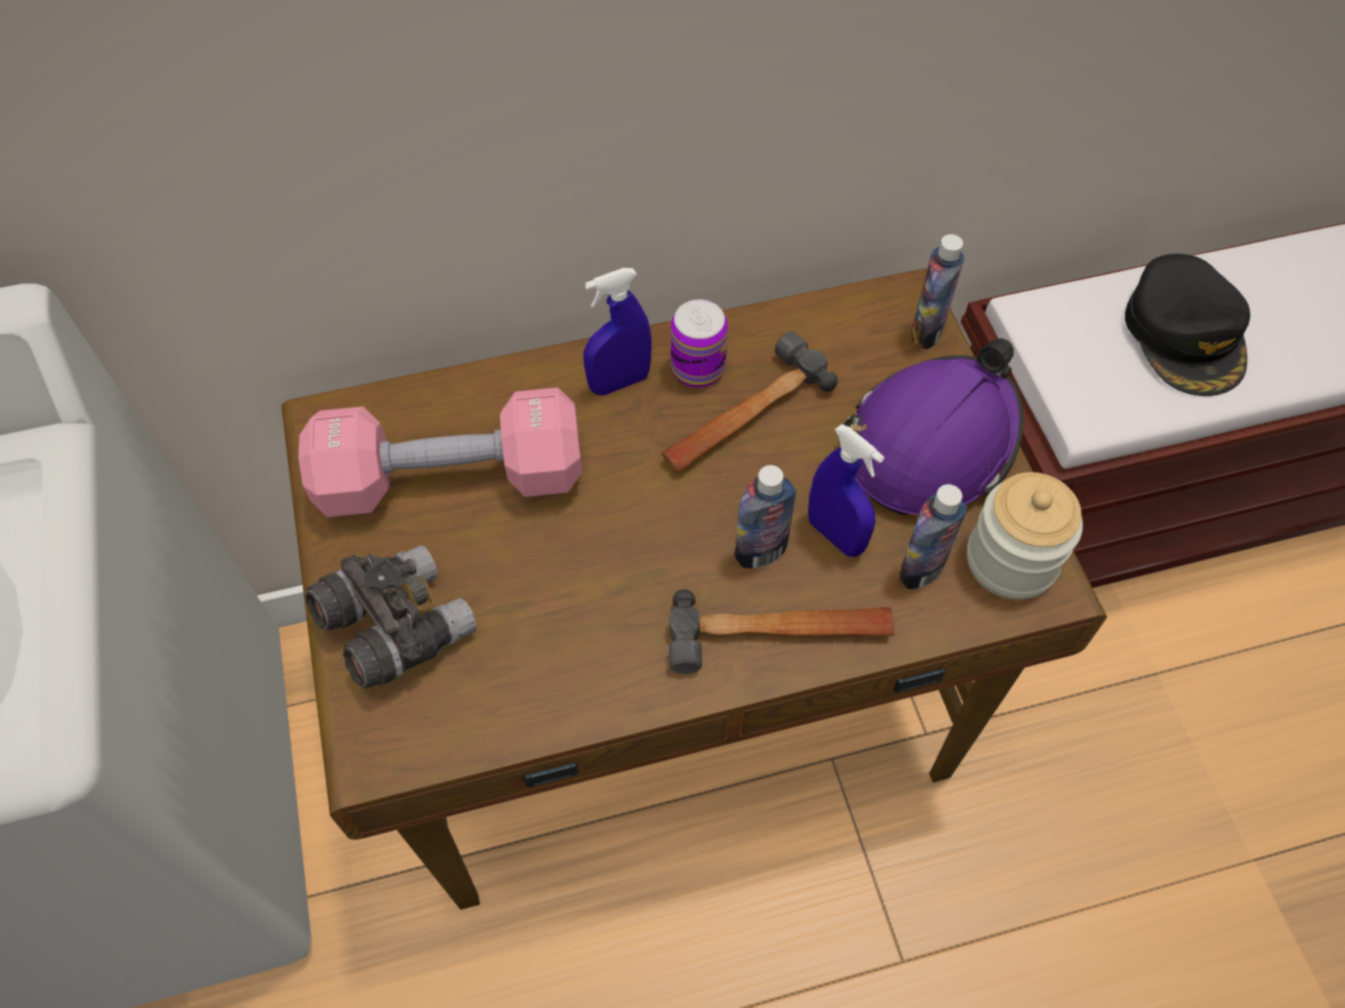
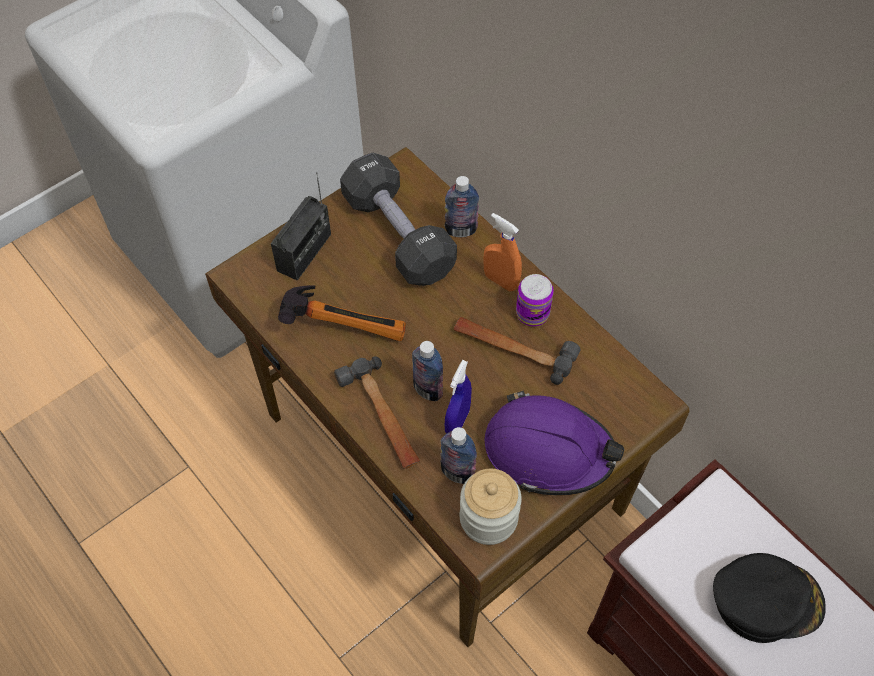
camera: 65 degrees right, 0 degrees up
pink dumbbell [298,388,582,517] -> black dumbbell [340,153,457,286]
grey binoculars [305,545,476,689] -> radio [271,172,331,281]
blue spray bottle [583,268,652,395] -> orange spray bottle [483,213,522,291]
bottle [911,234,964,349] -> bottle moved to [445,176,479,237]
black cap [1125,254,1250,396] -> black cap turned 150 degrees counterclockwise [713,553,826,643]
none -> hammer [278,285,406,341]

